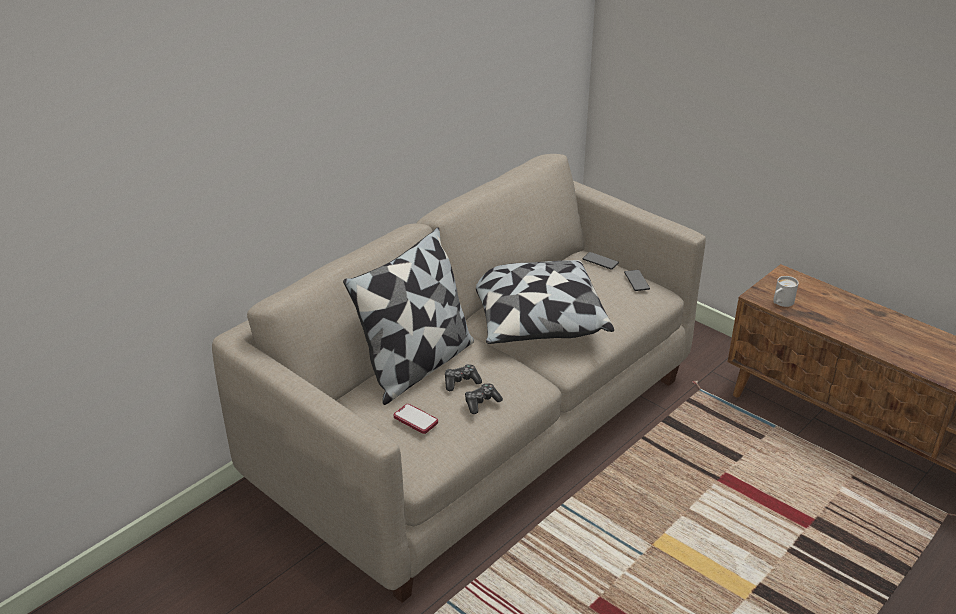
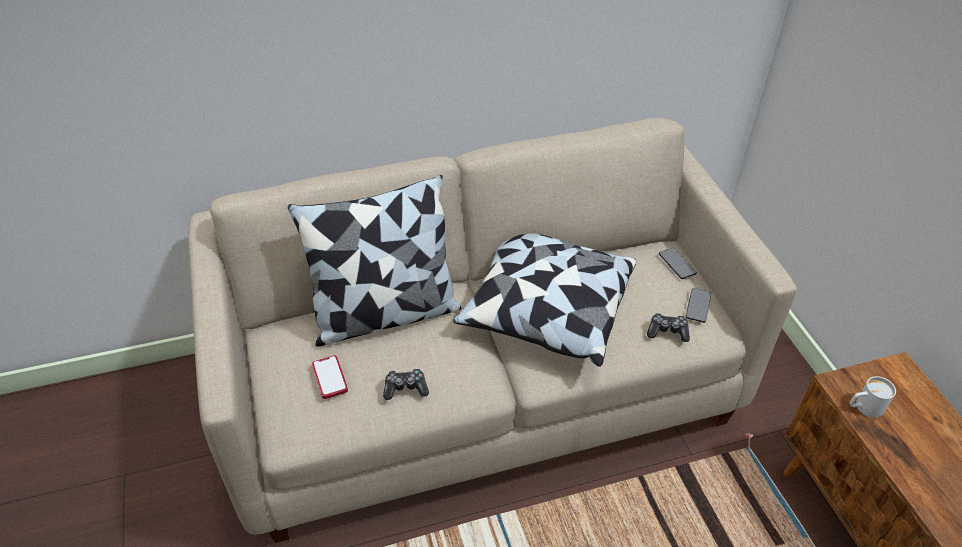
camera: 30 degrees right, 10 degrees up
game controller [445,364,482,391] -> game controller moved to [647,313,690,342]

